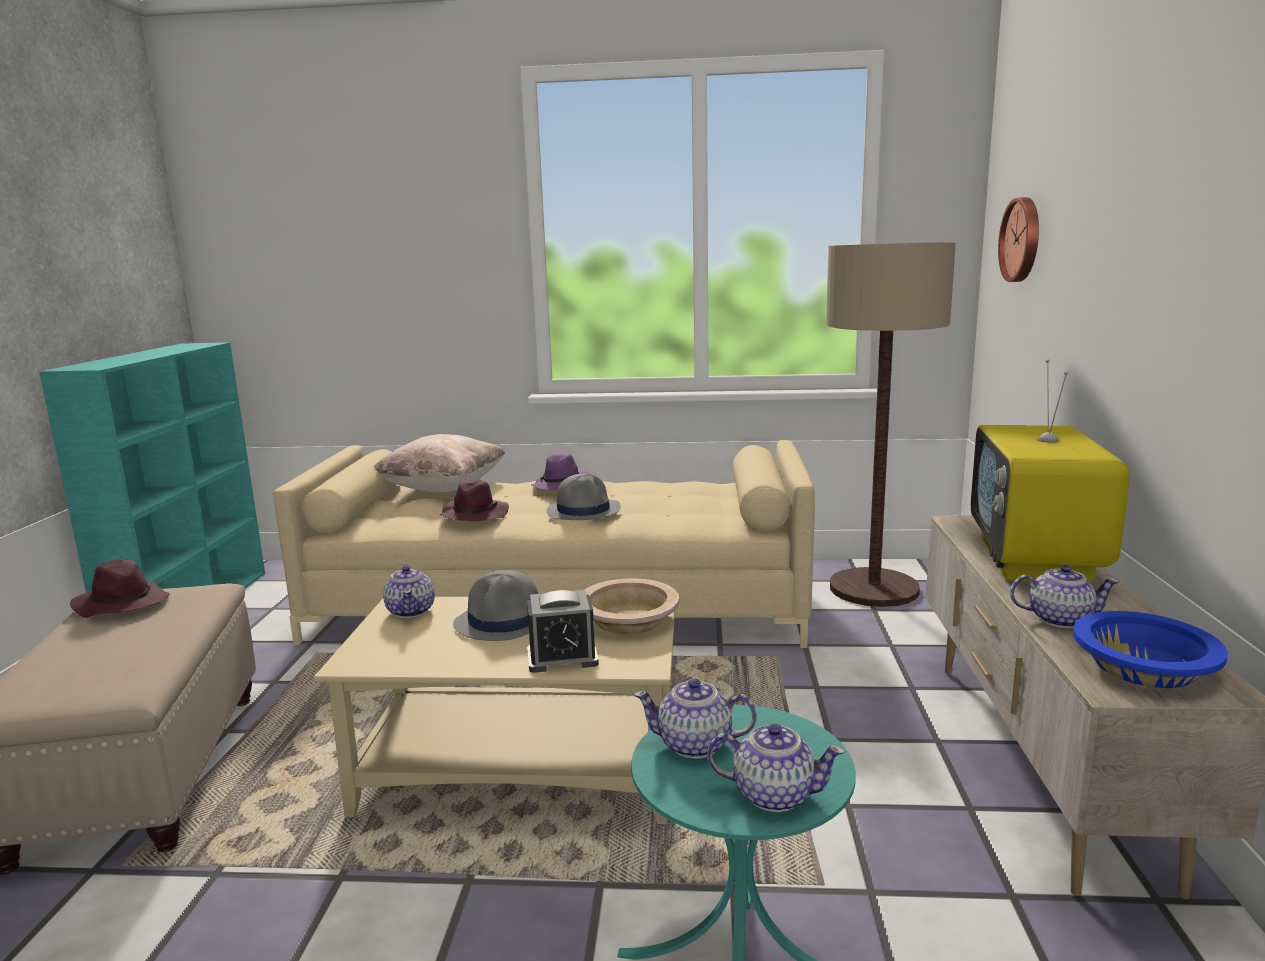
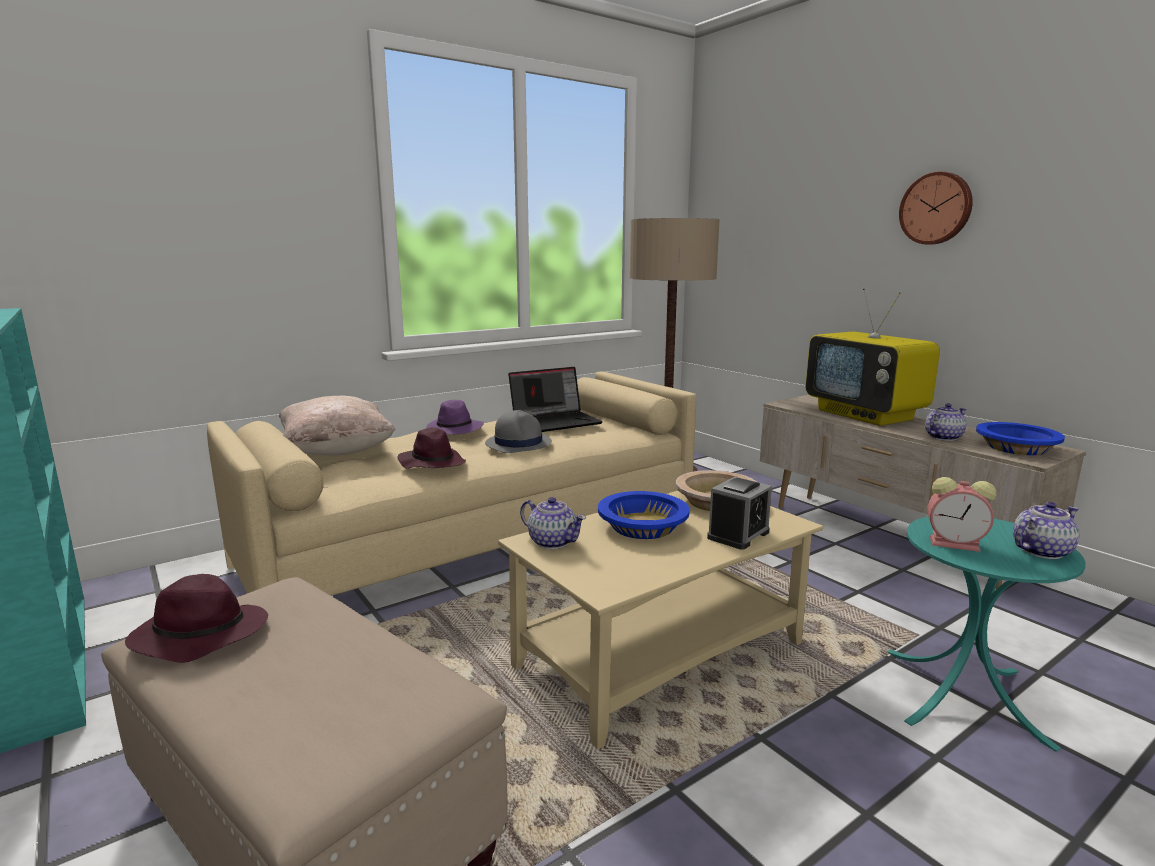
camera: 40 degrees left, 0 degrees up
grey hat [453,570,538,641] -> blue bowl [598,491,690,539]
teapot [633,679,756,759] -> alarm clock [927,477,996,552]
wall clock [998,197,1039,282] -> wall clock moved to [899,172,973,244]
none -> laptop [508,367,603,432]

